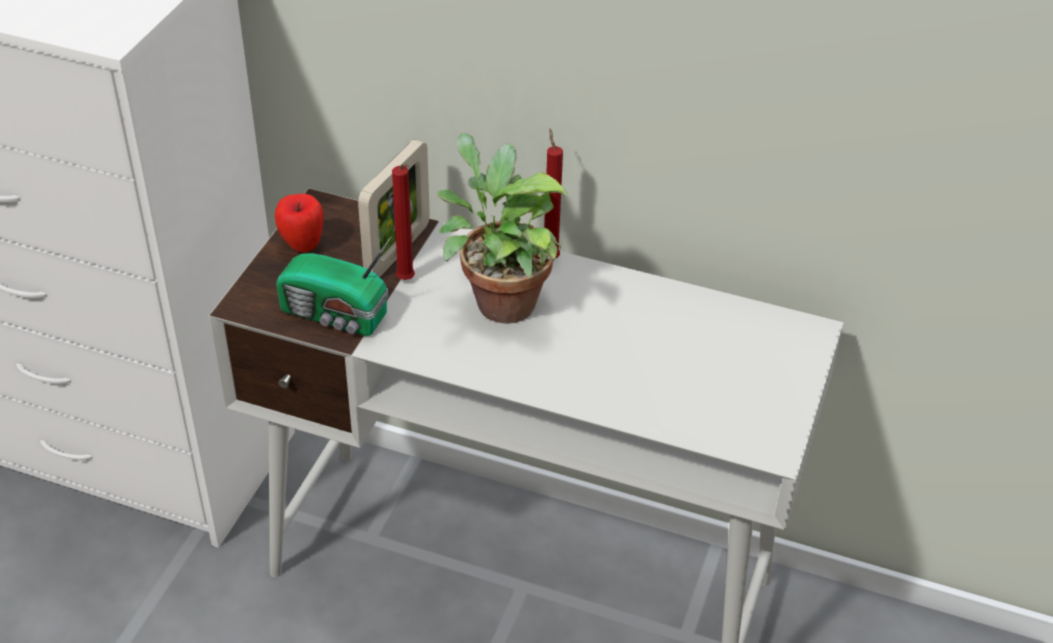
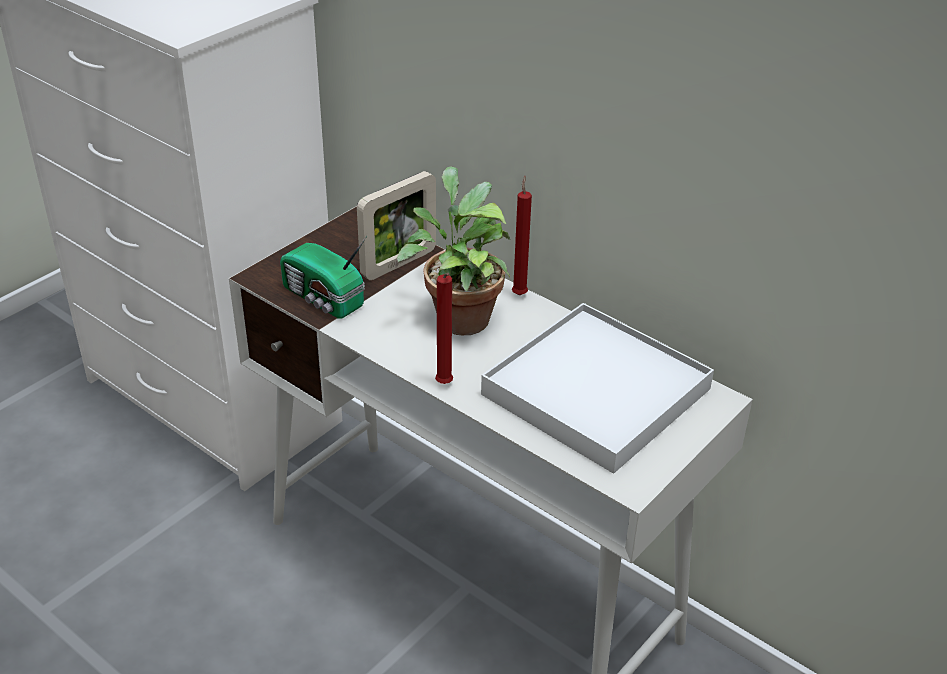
camera: 20 degrees right, 5 degrees down
apple [275,194,323,253] -> none
red candle [392,164,415,280] -> red candle moved to [435,273,453,384]
none -> white tray [481,303,714,474]

